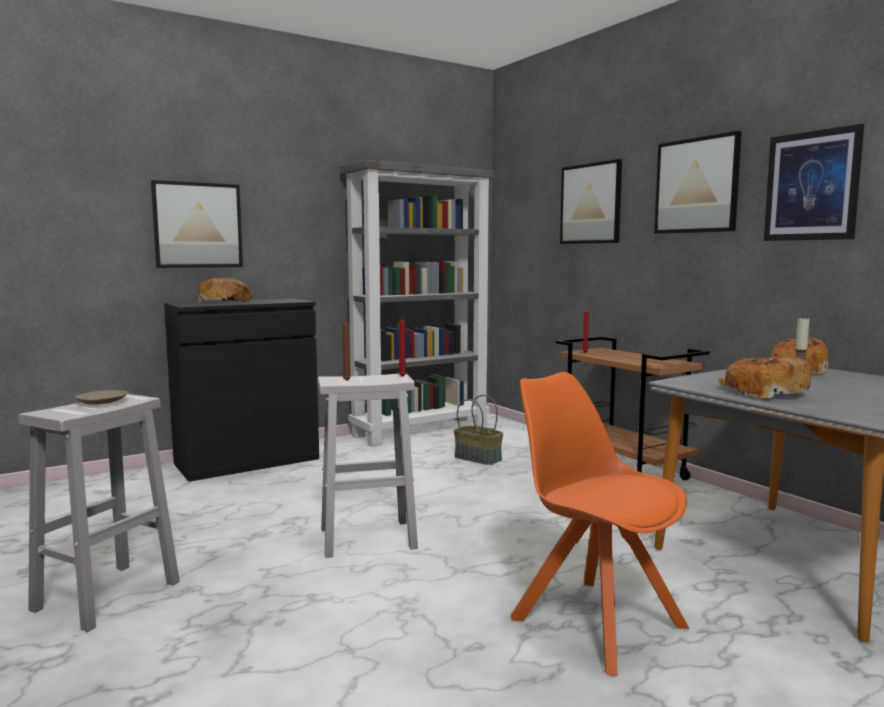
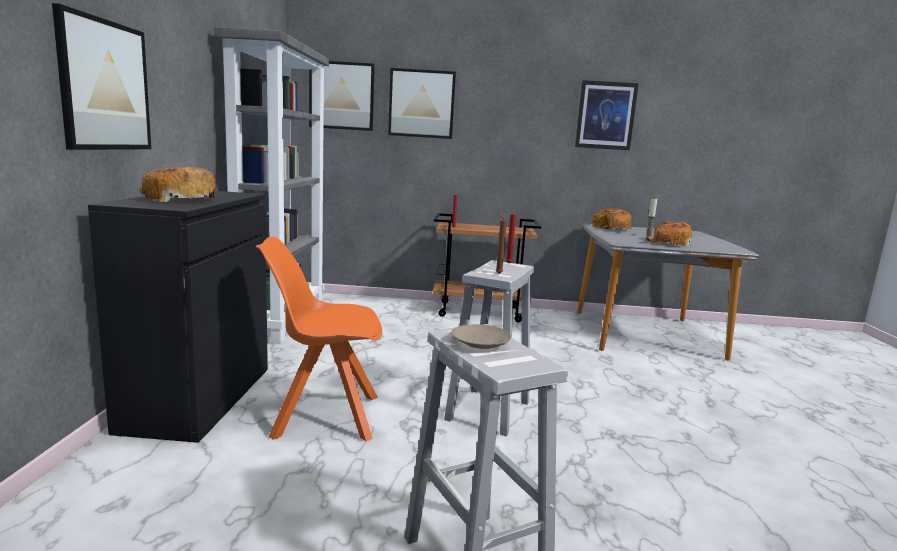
camera: 55 degrees left, 5 degrees up
basket [454,395,503,465] -> none
orange chair [511,372,690,676] -> orange chair moved to [256,236,382,441]
picture [654,131,742,234] -> picture moved to [309,61,375,131]

